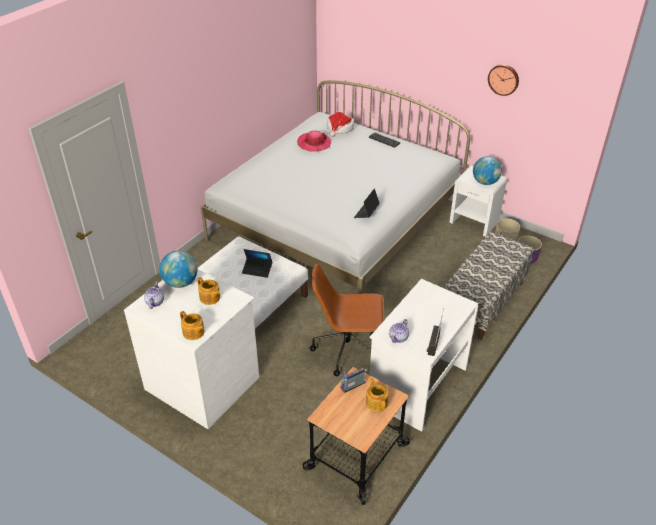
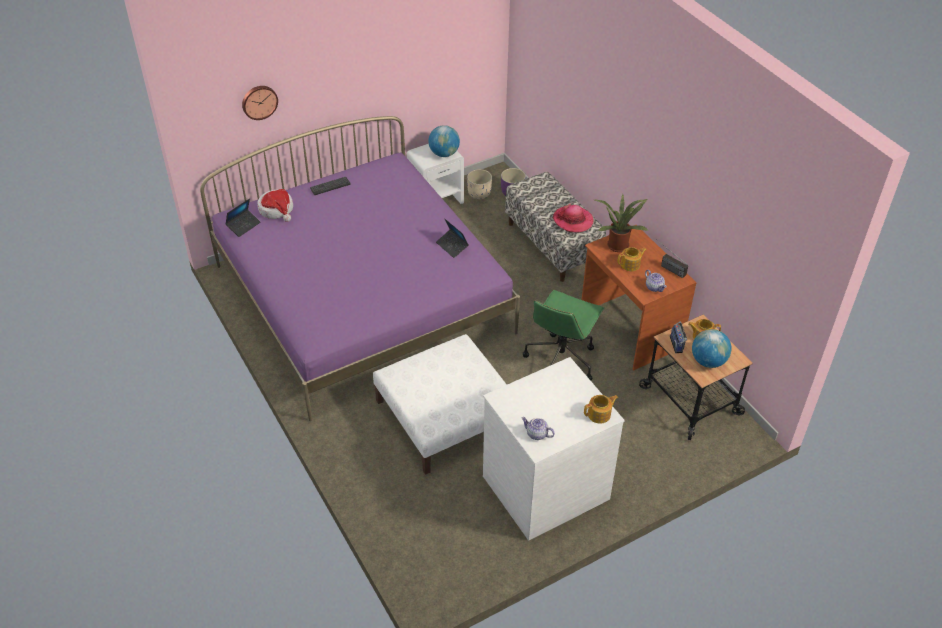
camera: 65 degrees left, 5 degrees up
globe [160,250,198,288] -> globe moved to [692,329,732,368]
teapot [197,277,220,305] -> teapot moved to [618,247,647,271]
white bed [200,80,470,294] -> purple bed [200,116,520,421]
laptop [242,249,272,278] -> laptop moved to [225,199,261,237]
hat [297,131,331,152] -> hat moved to [553,204,593,232]
brown office chair [310,263,384,376] -> green office chair [523,290,604,380]
white desk [370,279,478,432] -> brown desk [582,225,696,370]
wall clock [488,64,519,96] -> wall clock moved to [242,86,278,120]
none -> potted plant [595,194,648,252]

